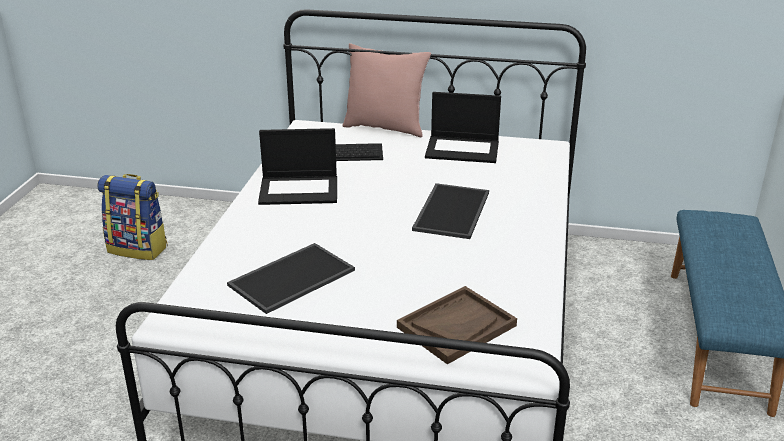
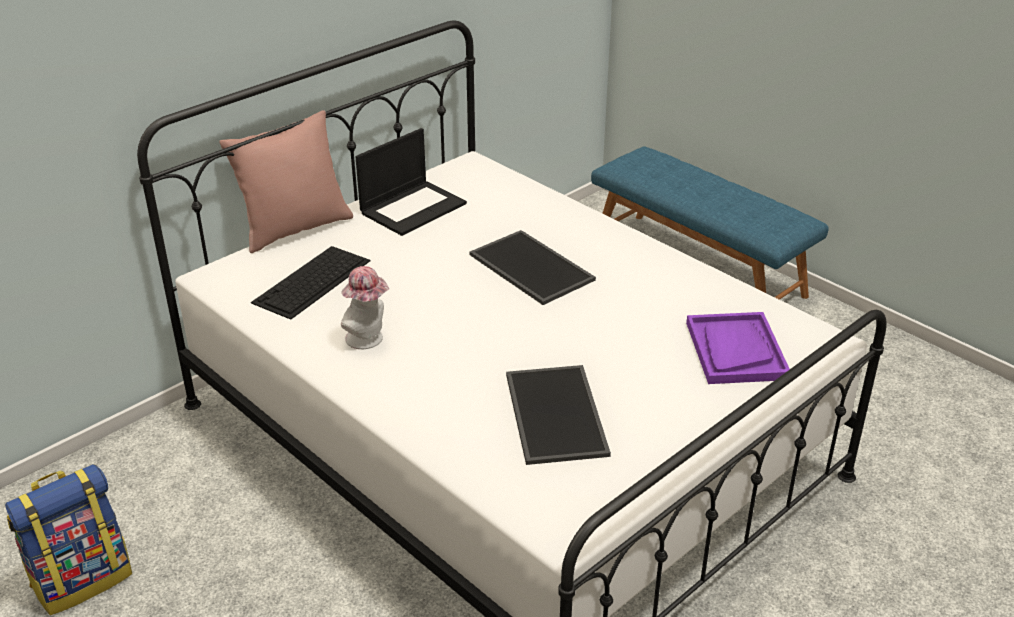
camera: 55 degrees left, 5 degrees up
laptop [258,128,337,205] -> hat [341,266,389,349]
brown tray [397,286,517,364] -> purple tray [686,312,790,384]

